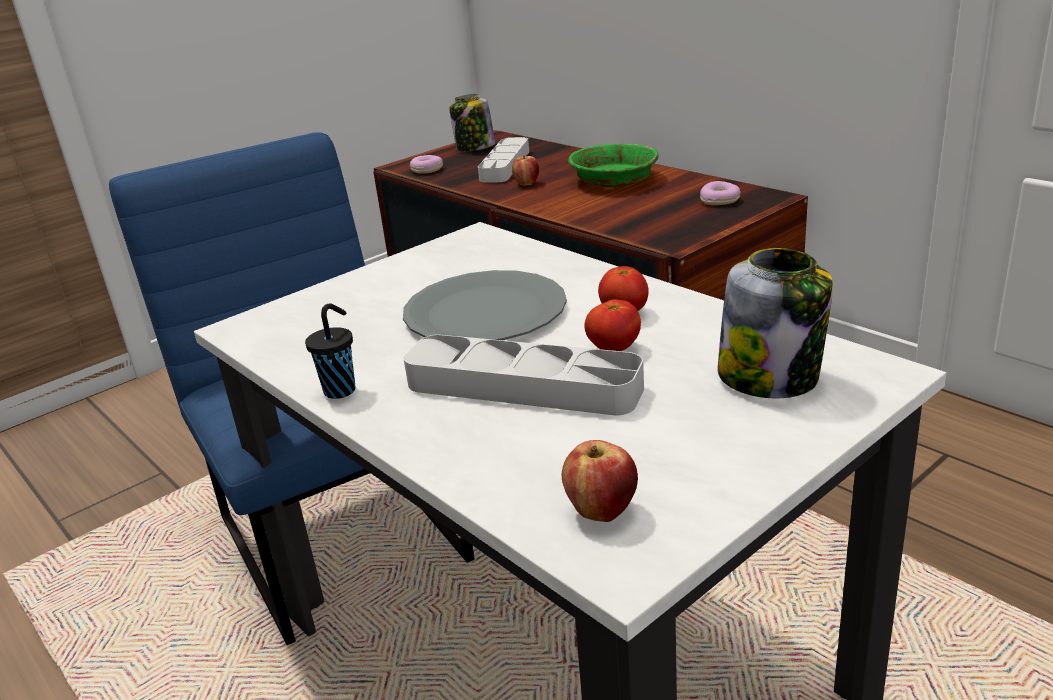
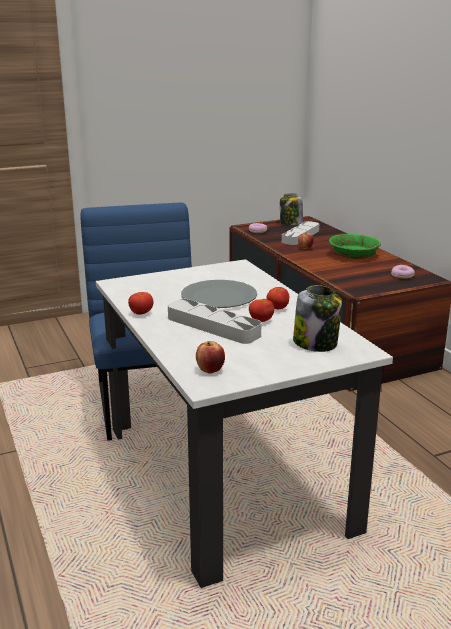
camera: 15 degrees right, 5 degrees down
black cup [305,304,356,399] -> tomato [128,292,153,315]

